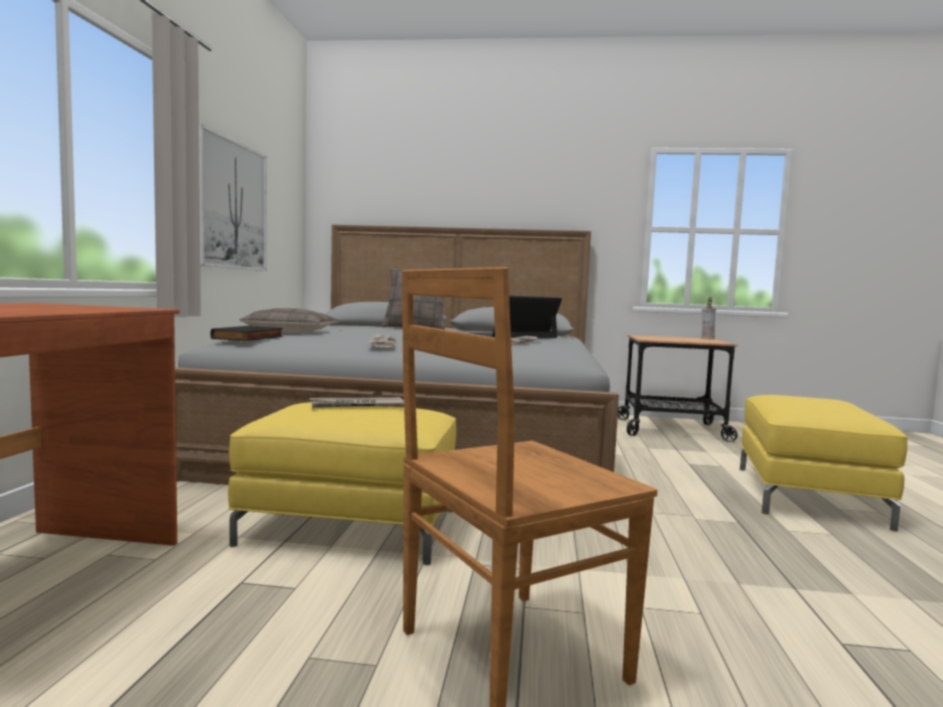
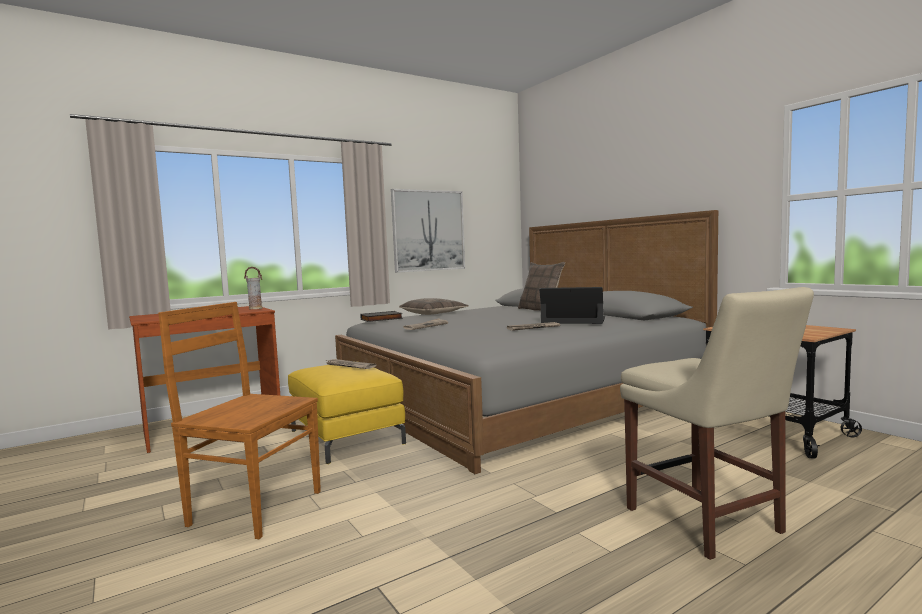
camera: 50 degrees right, 0 degrees up
vase [701,297,716,339] -> vase moved to [244,267,262,309]
yellow ottoman [740,395,907,532] -> beige chair [620,287,814,560]

